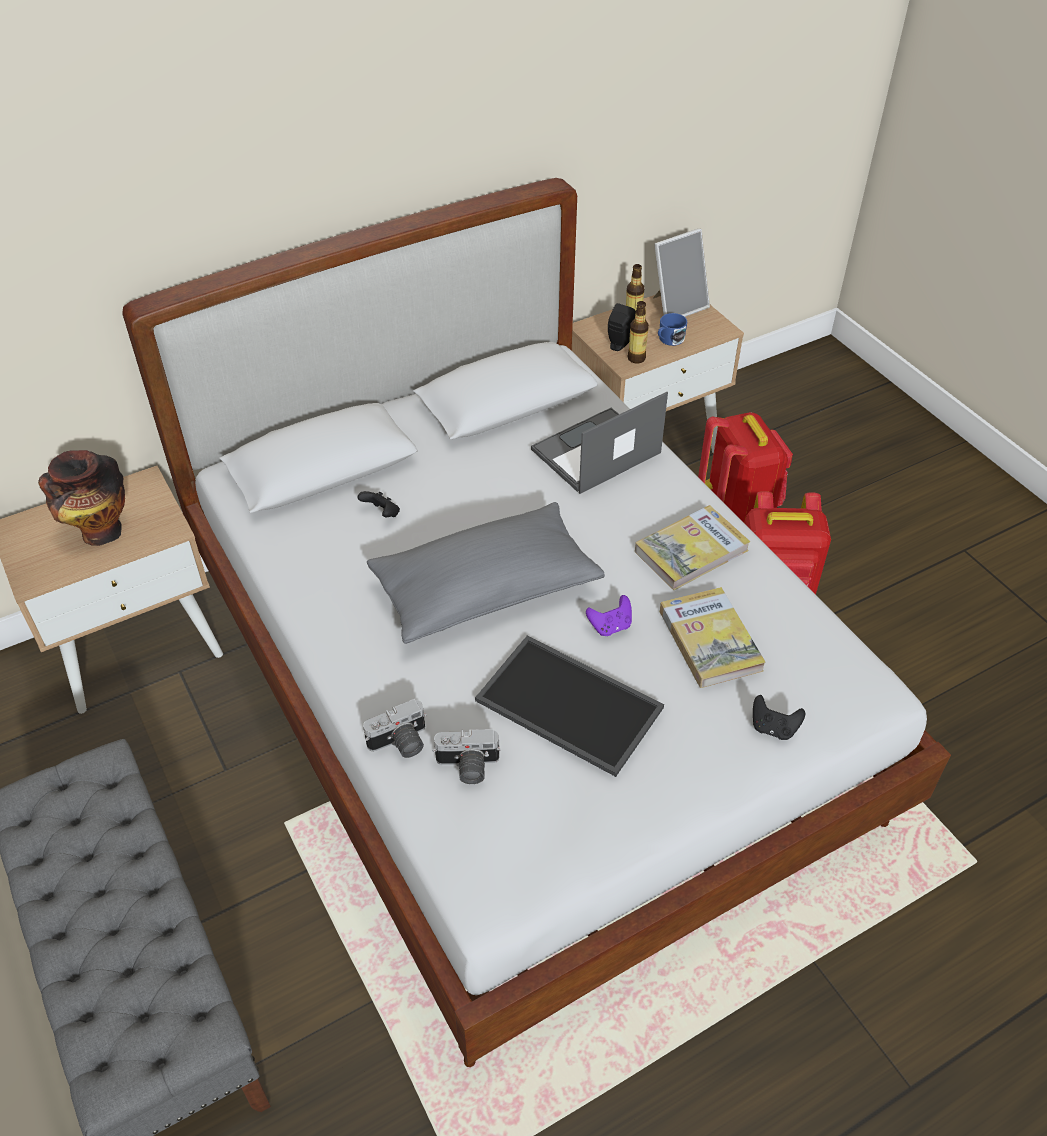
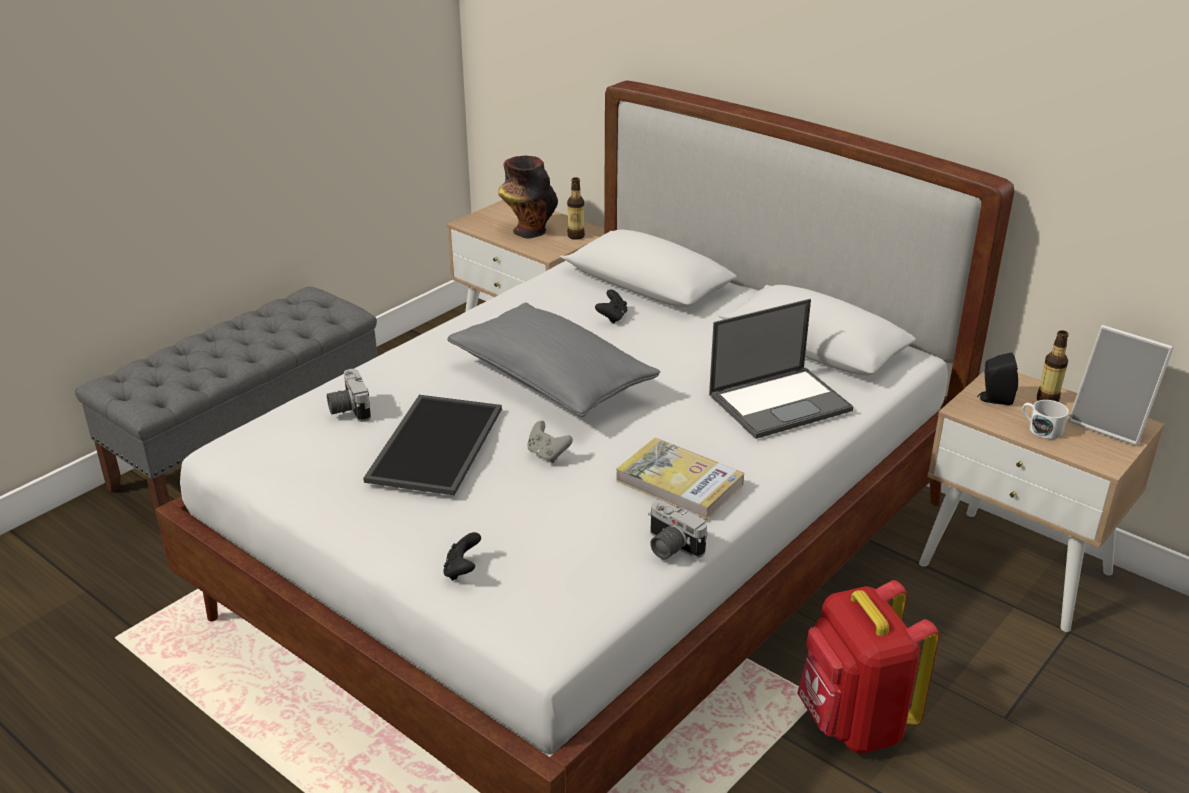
camera: 70 degrees right, 15 degrees down
camera [363,699,427,758] -> camera moved to [648,500,708,560]
laptop [531,392,668,494] -> laptop turned 120 degrees clockwise [709,299,853,439]
purple game controller [586,595,632,636] -> grey game controller [527,421,573,463]
bottle [627,301,649,364] -> bottle moved to [567,177,585,240]
blue mug [658,313,687,346] -> white mug [1022,400,1069,439]
book [660,587,766,688] -> none
red backpack [698,412,793,523] -> none

